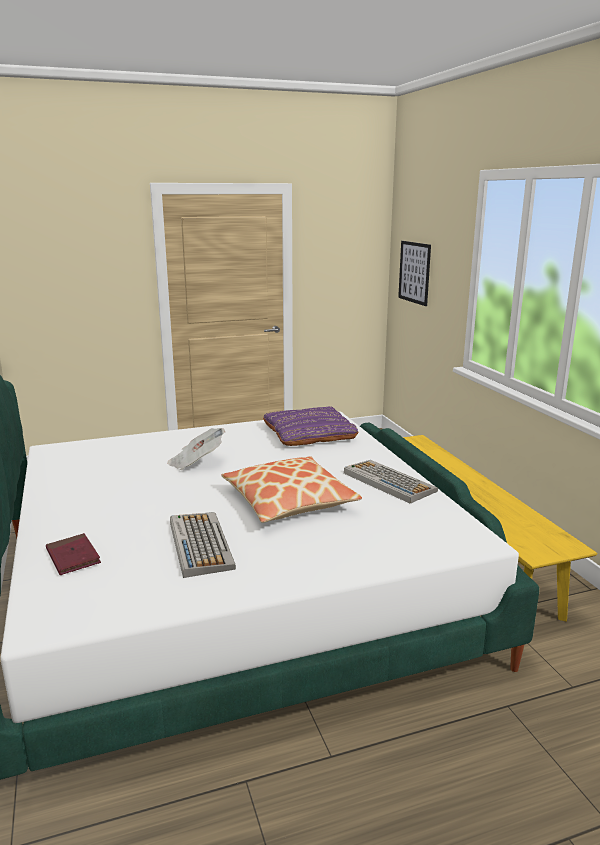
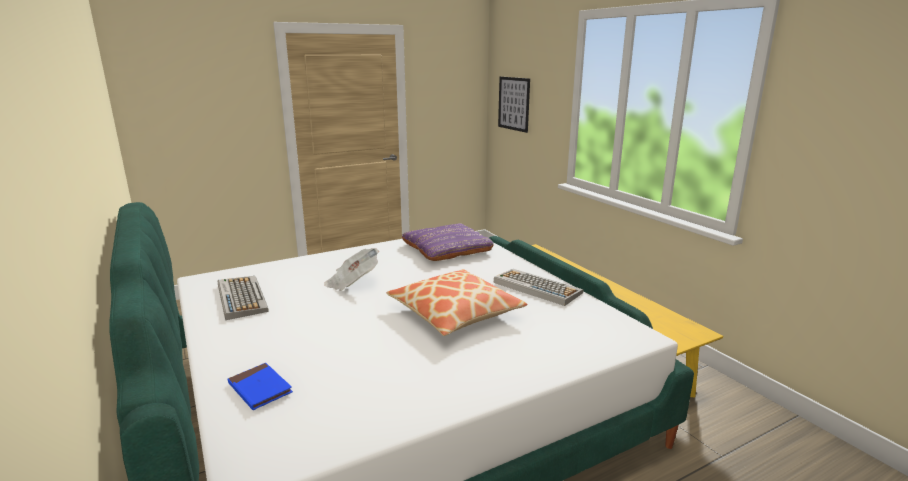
camera: 10 degrees left, 0 degrees up
red book [46,533,101,575] -> blue book [228,363,293,410]
keyboard [170,512,236,578] -> keyboard moved to [218,276,269,320]

